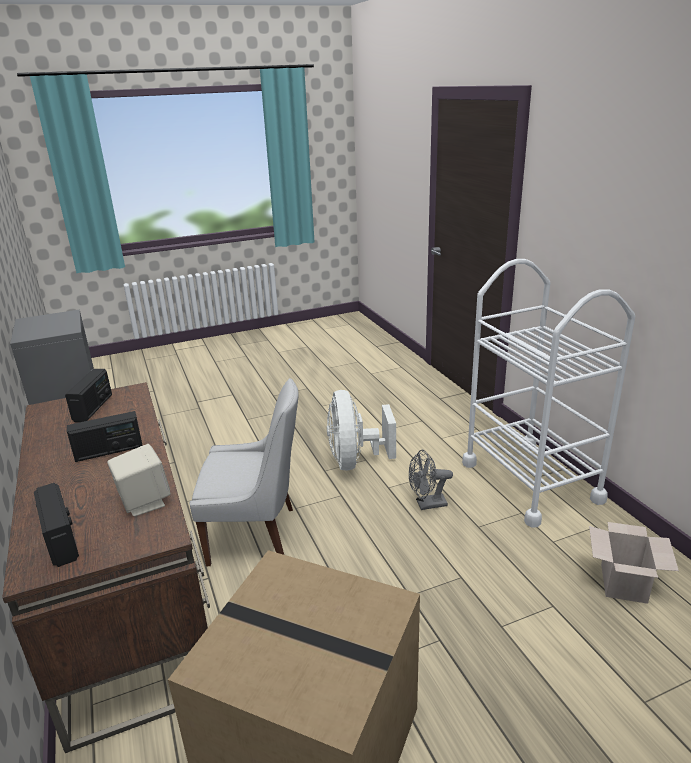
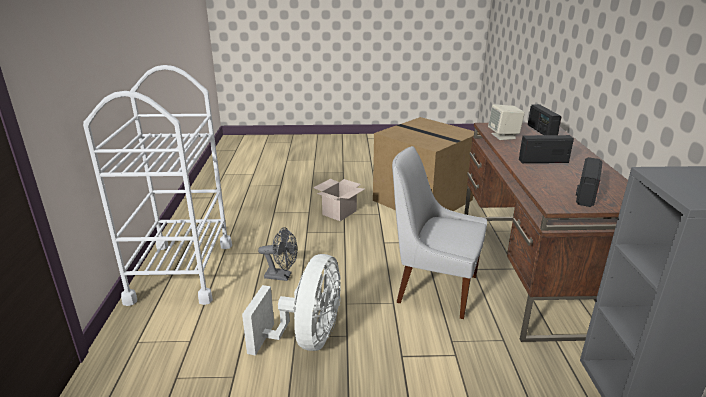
camera: 160 degrees left, 0 degrees up
cardboard box [589,522,679,604] -> cardboard box moved to [313,179,365,221]

